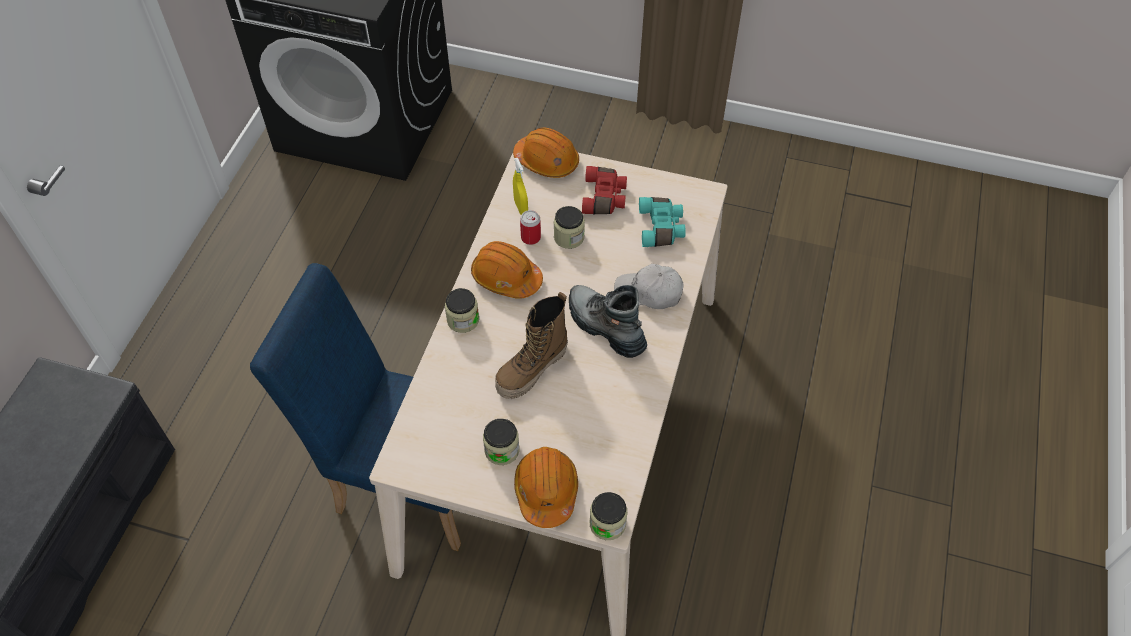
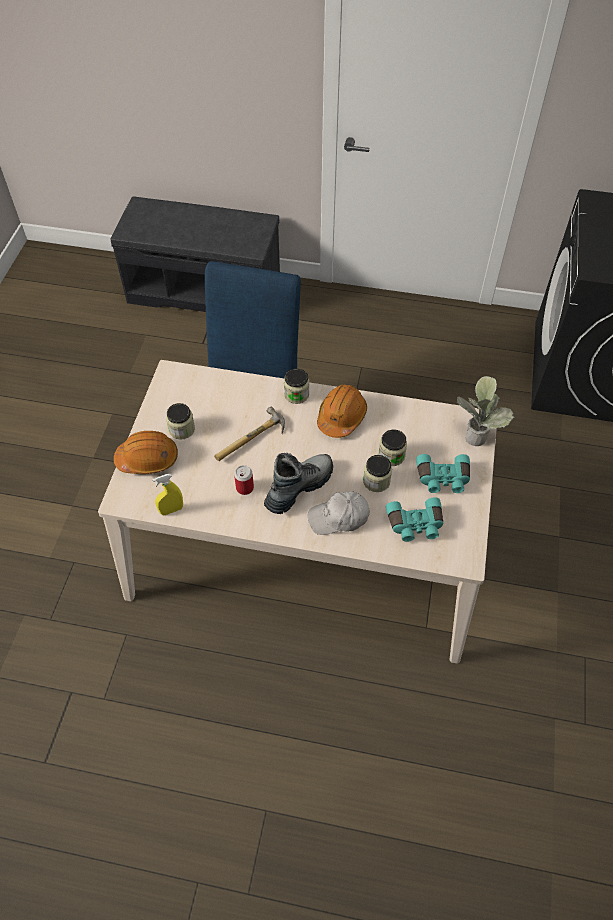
camera: 85 degrees right, 0 degrees up
boot [495,292,568,399] -> hammer [214,406,285,461]
orange hard hat [513,128,579,178] -> potted plant [457,376,515,446]
yellow spray bottle [513,158,528,215] -> yellow spray bottle moved to [152,474,183,515]
can [520,210,541,245] -> can moved to [234,465,254,495]
red binoculars [582,166,627,214] -> turquoise binoculars [416,454,470,493]
jar [590,492,628,540] -> jar moved to [363,455,392,492]
white cap [614,264,683,309] -> white cap turned 105 degrees counterclockwise [308,491,369,535]

